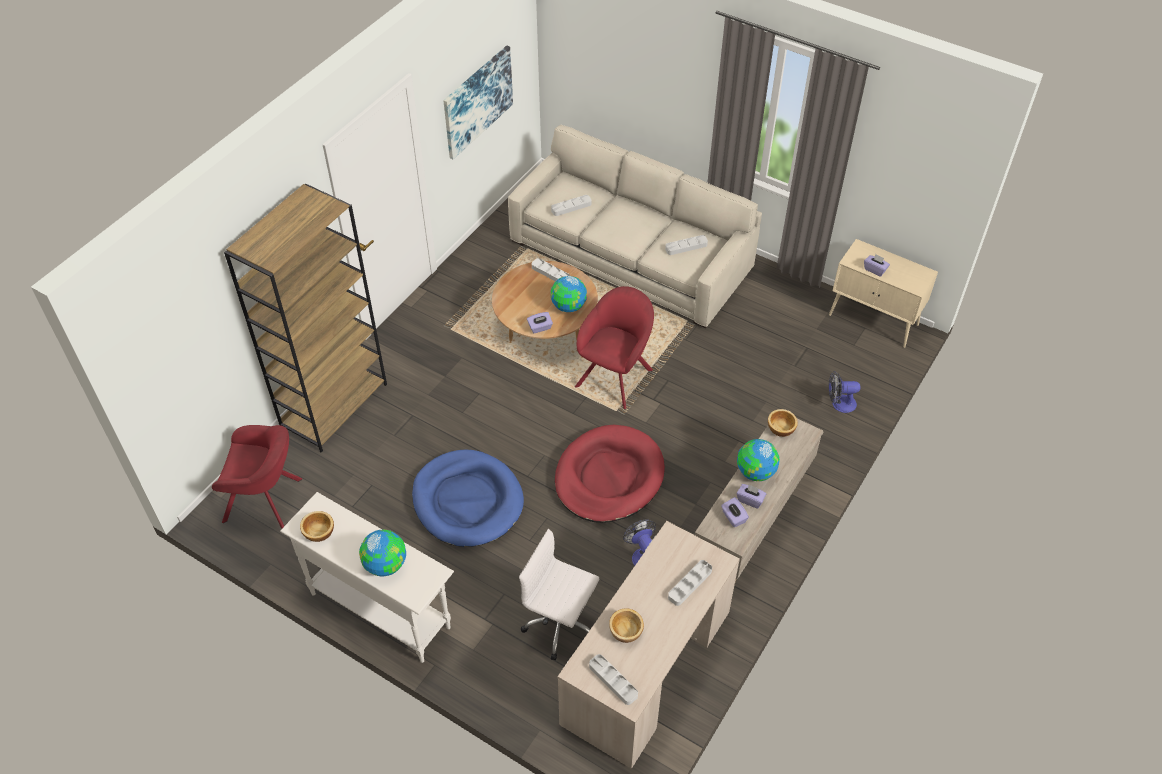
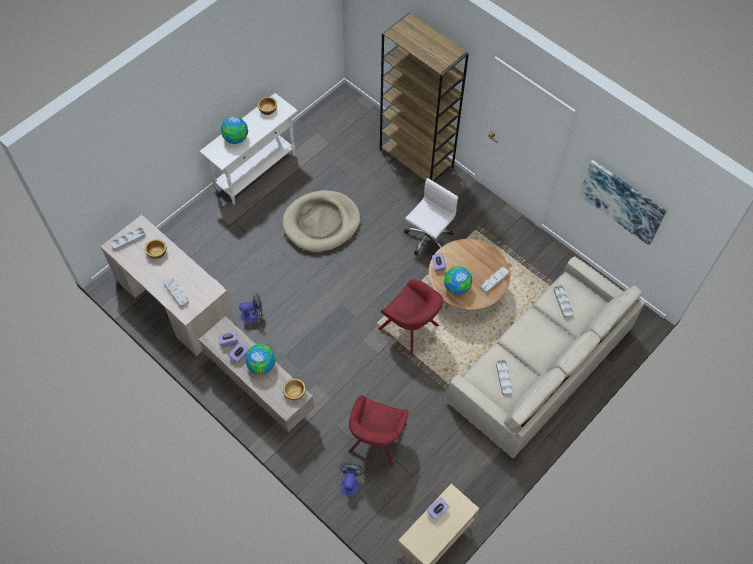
camera: 100 degrees right, 10 degrees up
red armchair [212,425,302,528] -> red armchair moved to [348,395,408,467]
blue dog bed [412,450,524,547] -> beige dog bed [282,190,361,252]
white office chair [519,529,599,660] -> white office chair moved to [404,178,458,255]
red dog bed [555,424,665,523] -> none

